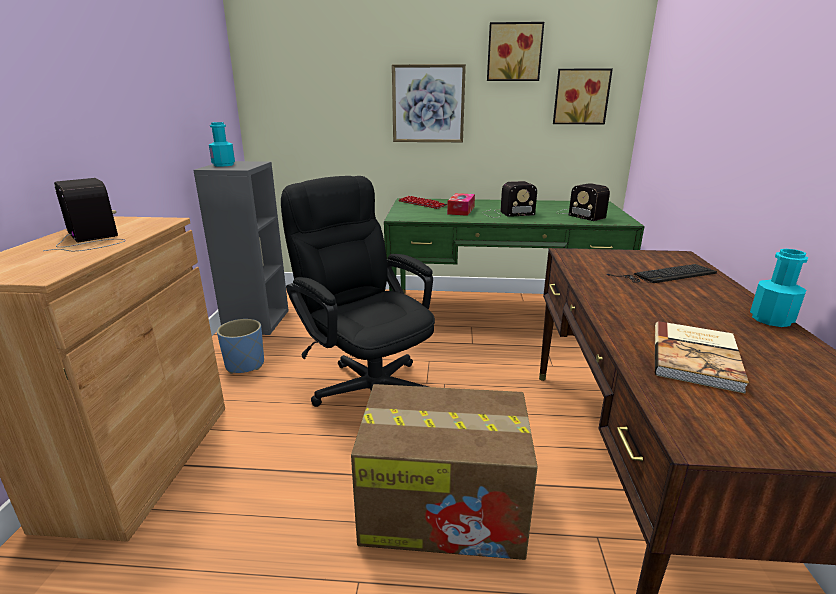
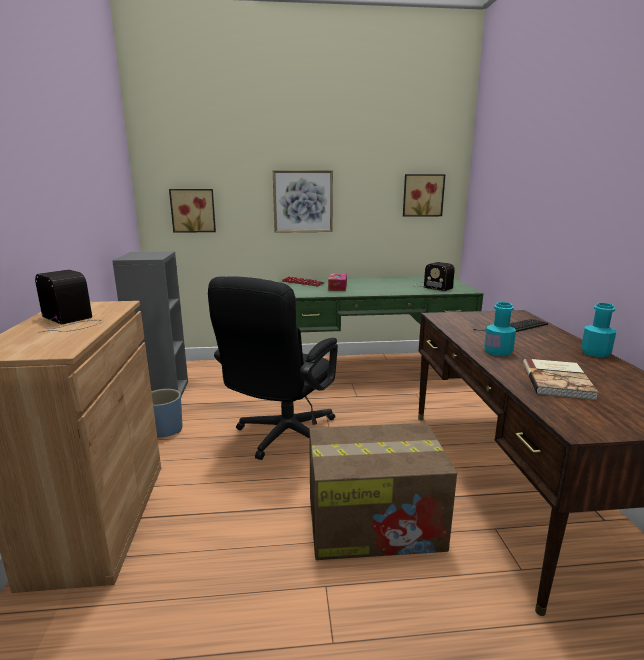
camera: 10 degrees left, 5 degrees down
turquoise bottle [209,122,235,167] -> turquoise bottle moved to [484,302,516,356]
black office chair [281,176,435,407] -> black office chair turned 105 degrees counterclockwise [208,276,338,460]
radio [483,181,537,218] -> none
picture [487,22,544,81] -> picture moved to [169,189,216,233]

